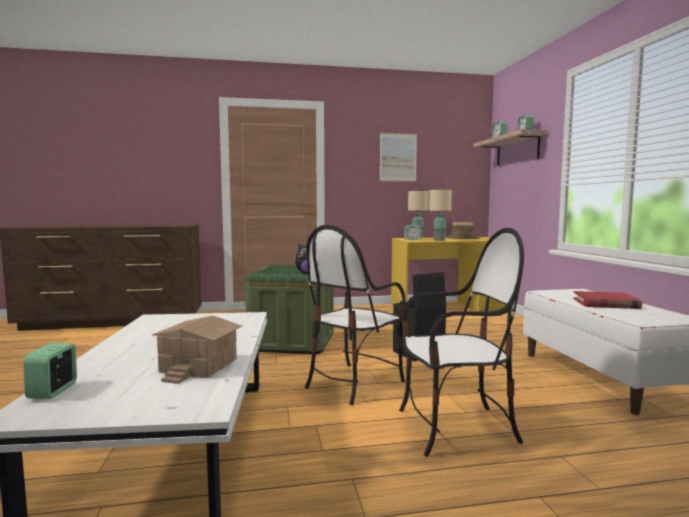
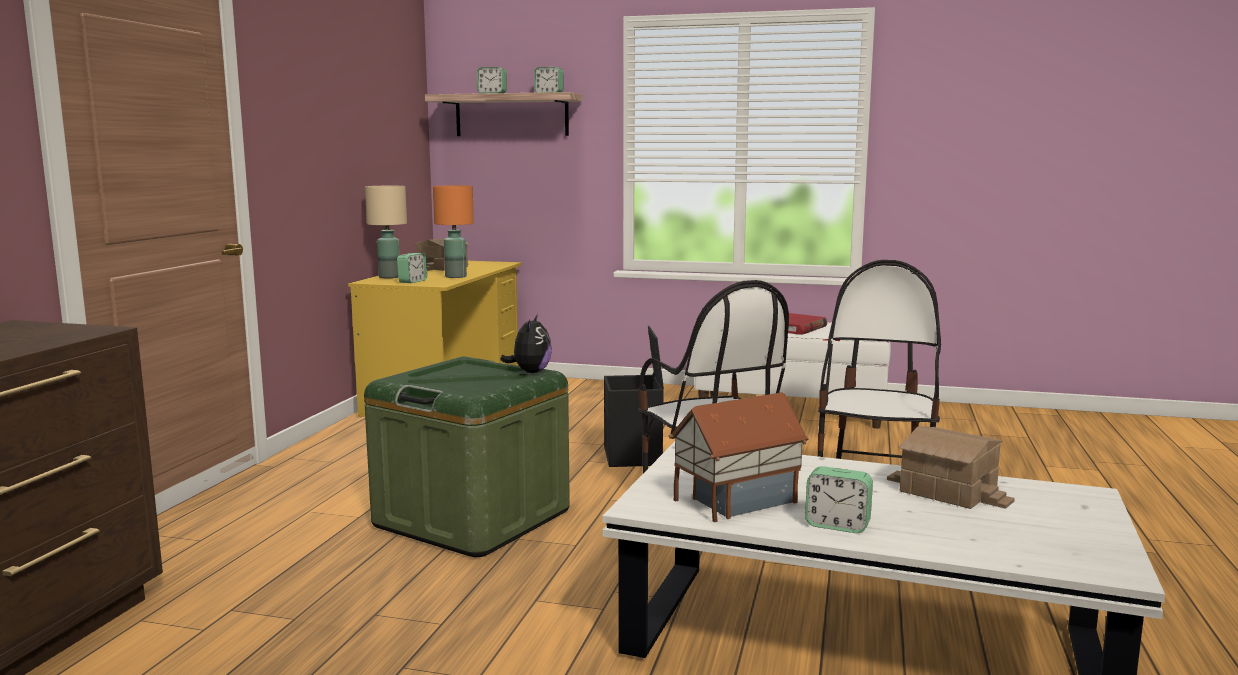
camera: 65 degrees left, 5 degrees up
alarm clock [23,343,77,399] -> alarm clock moved to [805,466,873,533]
picture [380,132,417,182] -> none
beige table lamp [429,190,452,241] -> orange table lamp [433,185,474,278]
none -> toy house [669,392,809,522]

